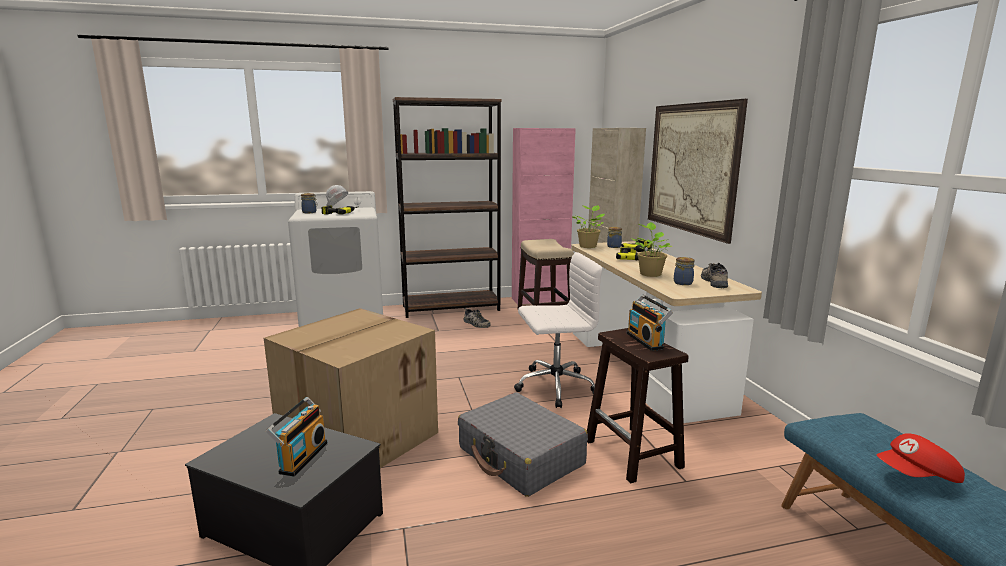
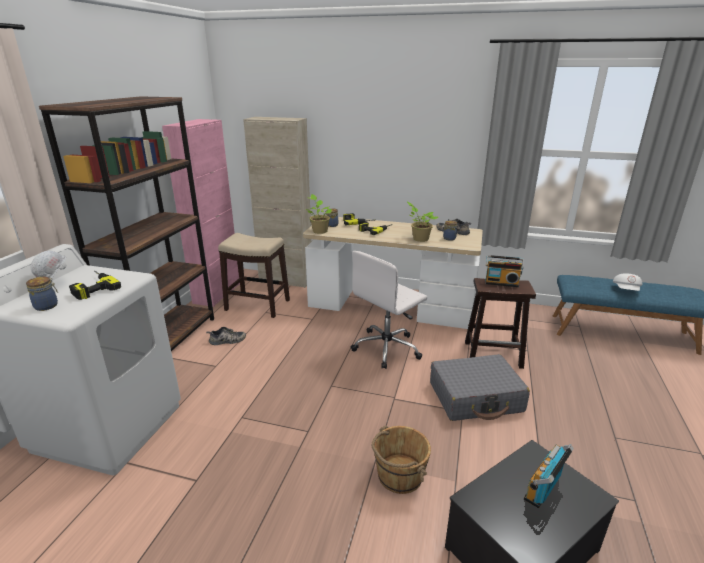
camera: 60 degrees left, 10 degrees up
cardboard box [264,308,438,468] -> brown bucket [371,426,431,494]
radio [266,397,327,477] -> radio turned 90 degrees counterclockwise [524,444,574,508]
white office chair [514,252,602,408] -> white office chair turned 150 degrees counterclockwise [351,251,427,369]
picture [648,99,748,244] -> none
red cap [877,433,965,483] -> white cap [613,273,642,291]

